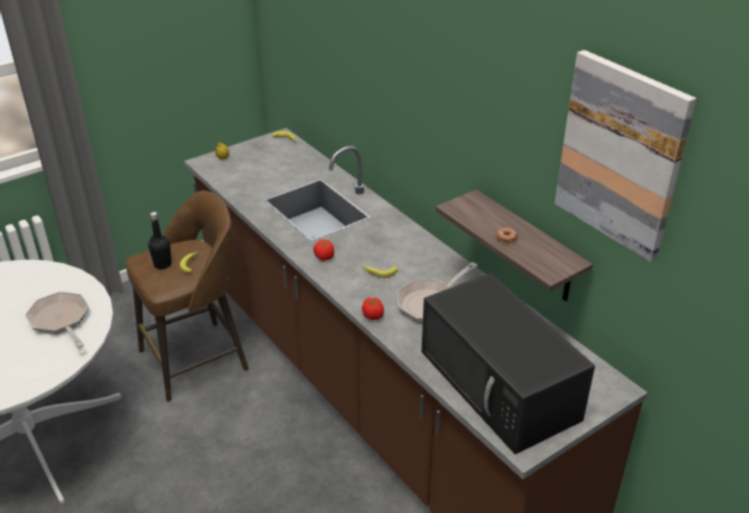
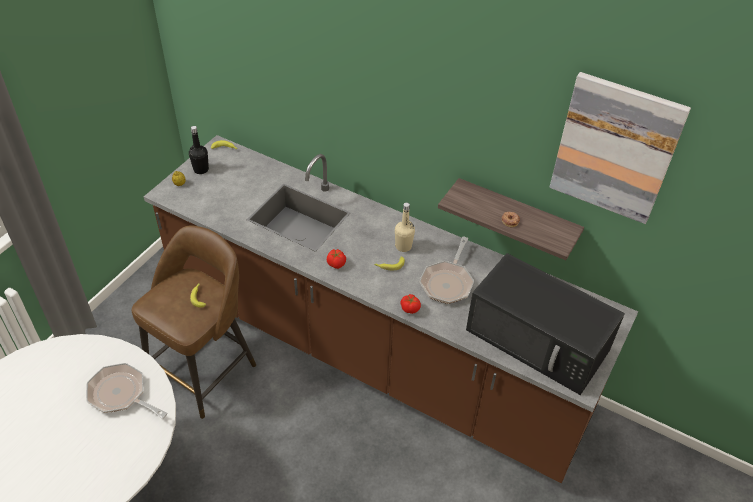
camera: 25 degrees left, 10 degrees up
black bottle [148,212,171,269] -> black bottle moved to [189,126,209,174]
none -> beige bottle [395,202,415,252]

